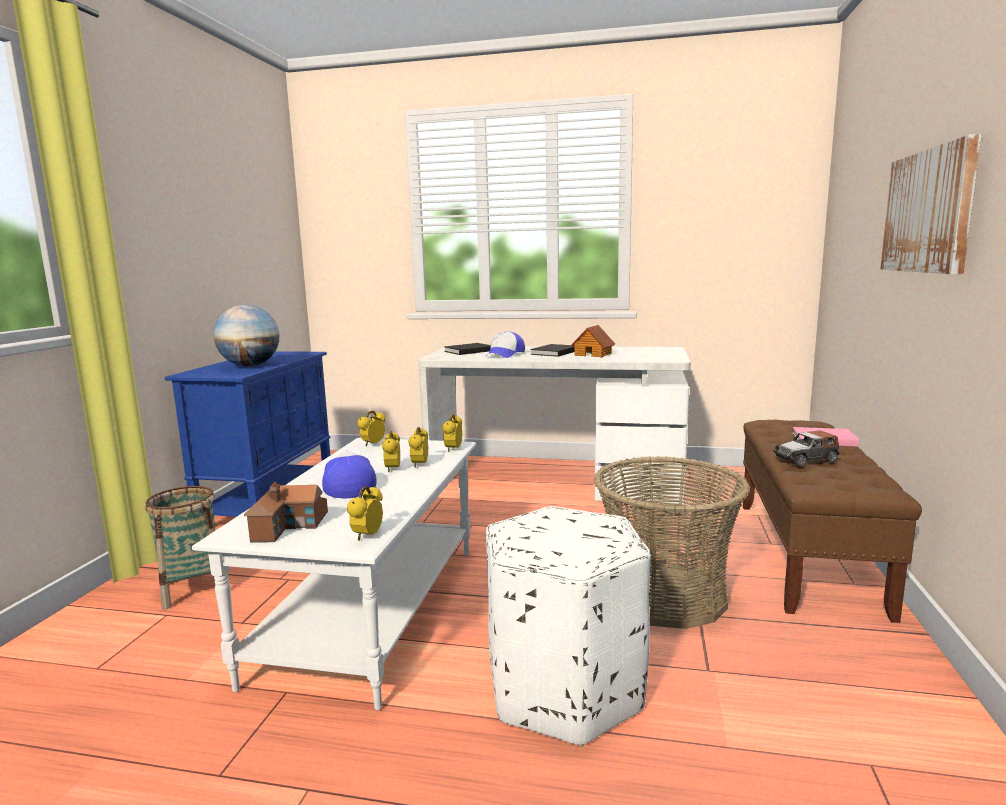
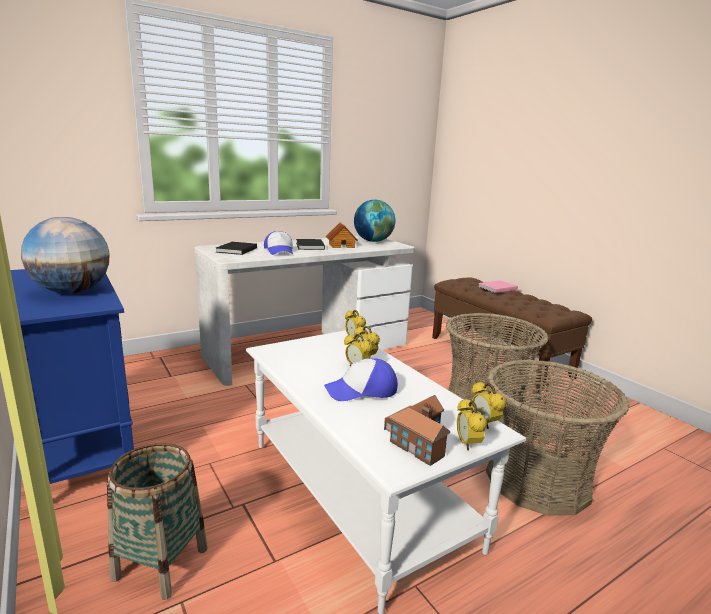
camera: 45 degrees left, 5 degrees up
cap [322,451,377,498] -> cap turned 45 degrees counterclockwise [324,358,398,401]
alarm clock [357,411,386,446] -> alarm clock moved to [457,398,487,450]
white ottoman [486,506,651,747] -> basket [486,360,629,516]
toy car [773,430,839,466] -> none
picture [880,134,982,274] -> none
none -> globe [354,200,395,242]

